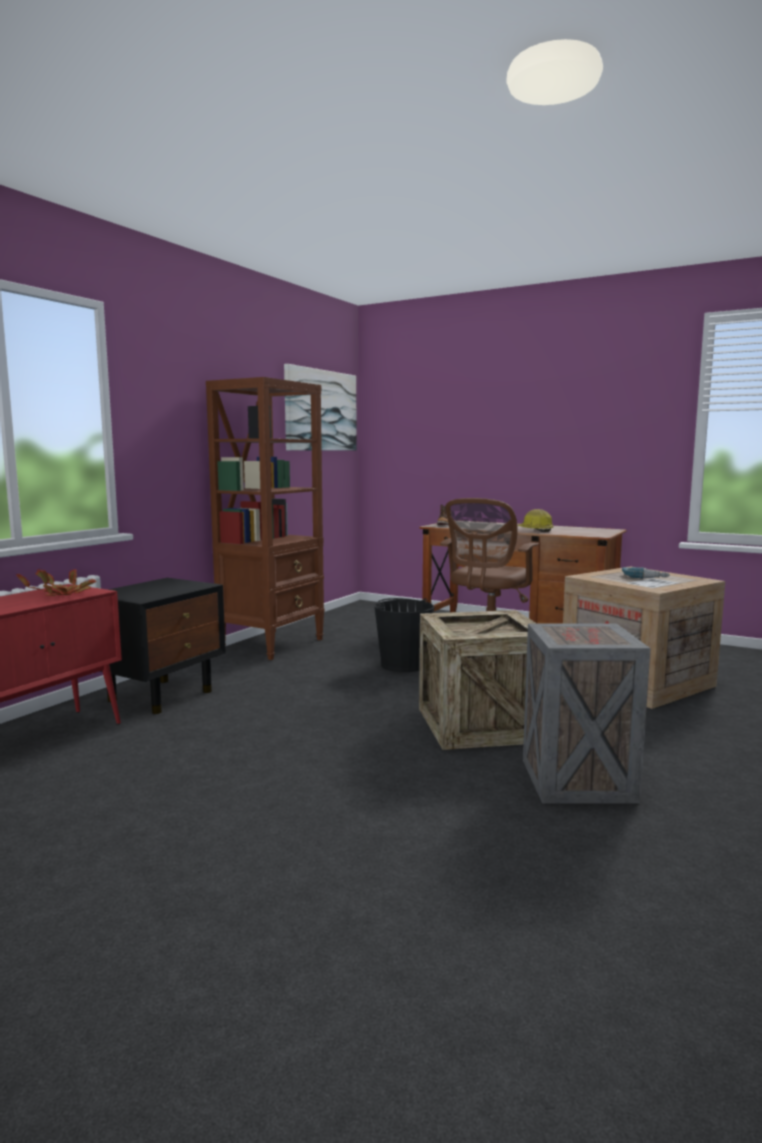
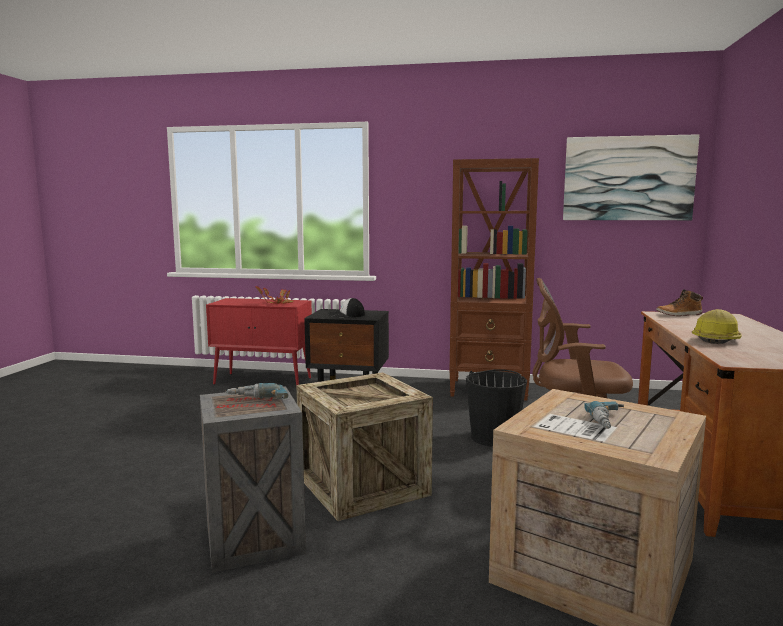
camera: 70 degrees right, 0 degrees up
none -> power drill [226,383,288,399]
none -> cap [328,298,365,317]

